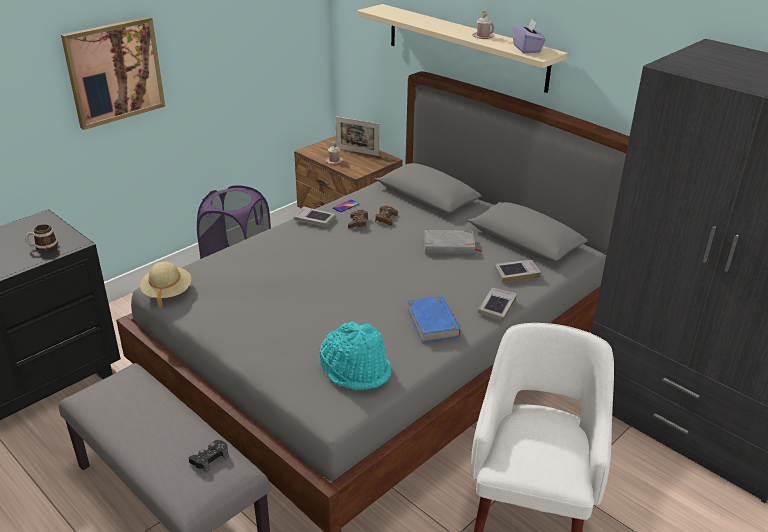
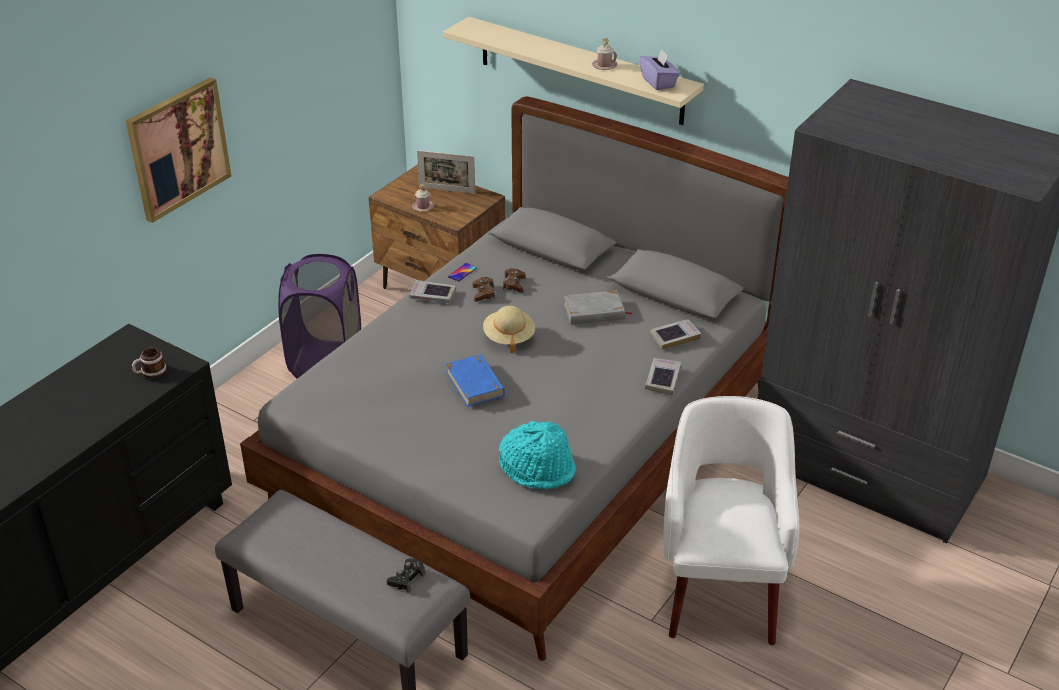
camera: 10 degrees left, 5 degrees up
beige hat [140,262,191,307] -> beige hat moved to [483,306,535,354]
blue book [407,296,460,342] -> blue book moved to [446,354,505,407]

